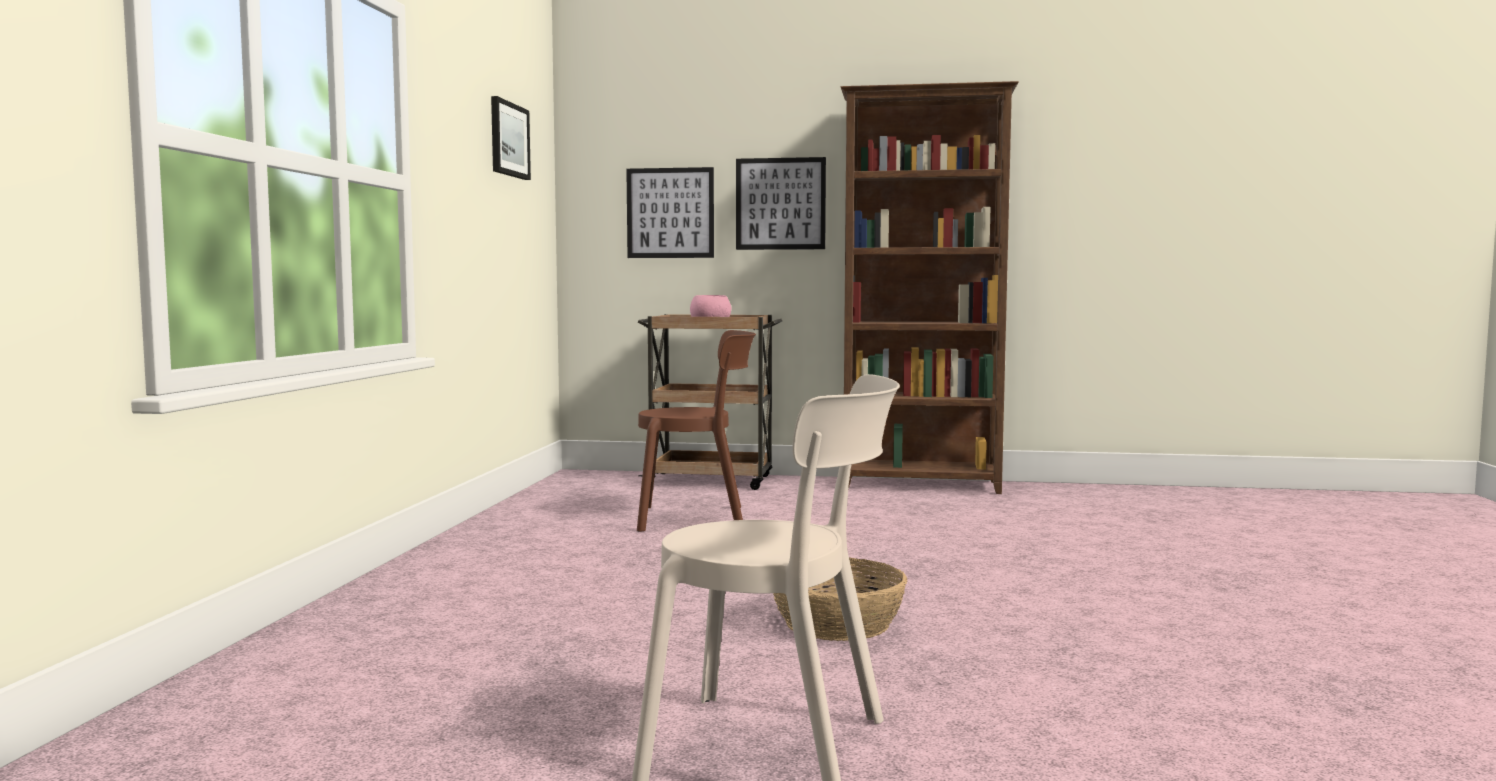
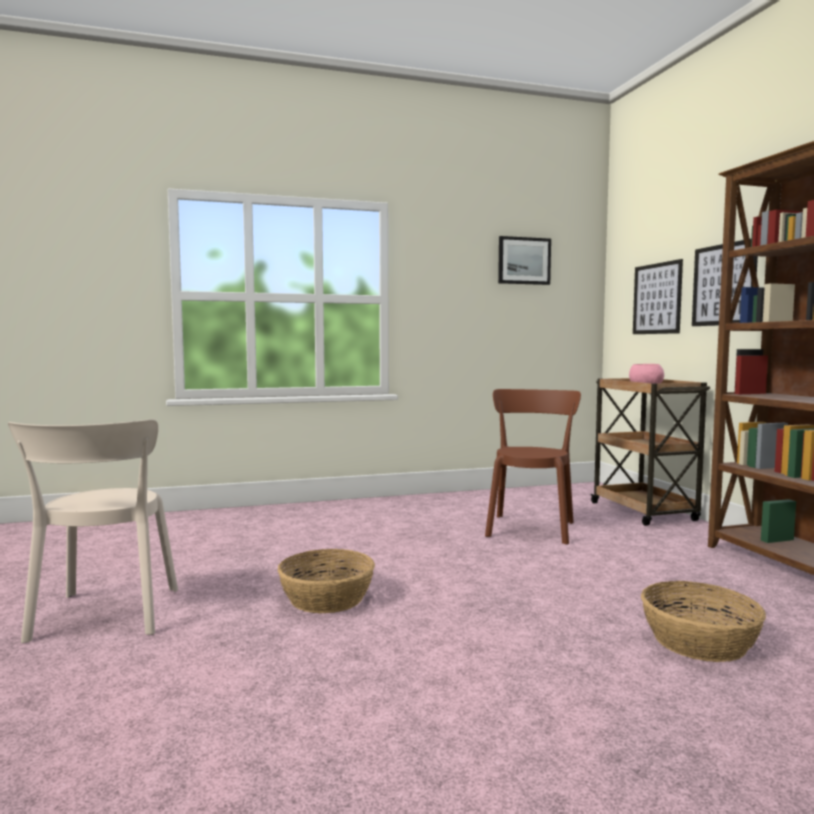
camera: 65 degrees right, 0 degrees up
brown chair [637,330,756,532] -> brown chair turned 135 degrees counterclockwise [485,389,581,544]
none -> basket [641,581,766,662]

